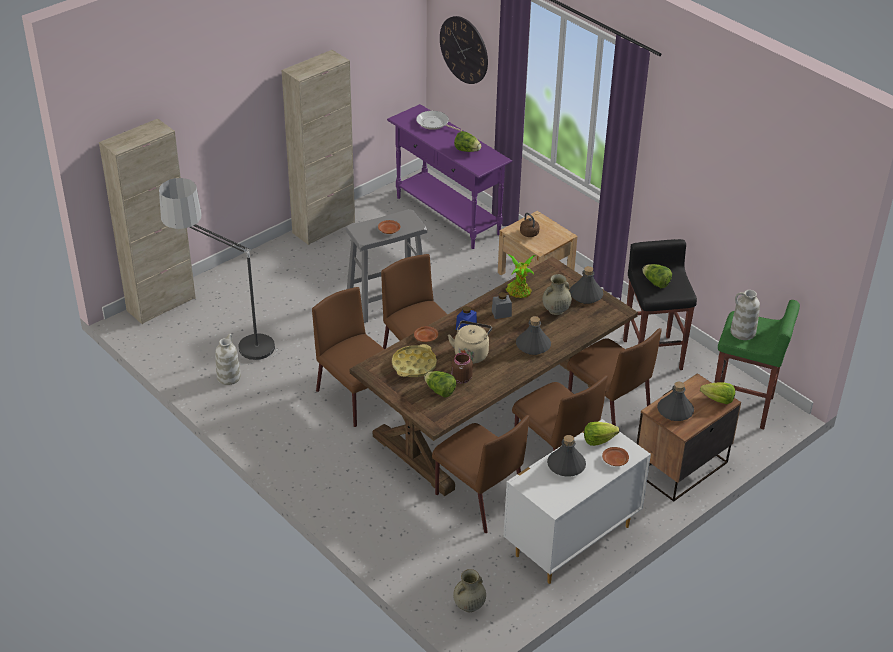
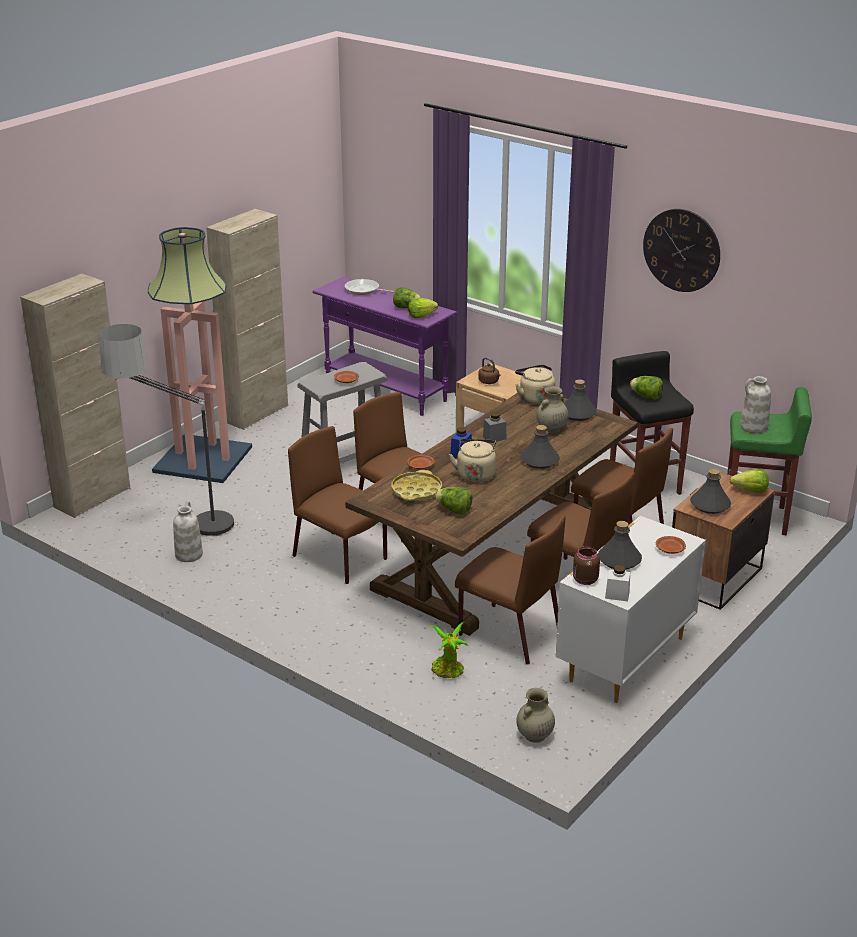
camera: 10 degrees left, 10 degrees down
wall clock [440,16,488,84] -> wall clock moved to [643,209,720,292]
brown jar [451,353,473,384] -> brown jar moved to [573,546,600,585]
potted plant [506,254,536,298] -> potted plant moved to [430,622,468,678]
lettuce [584,422,619,446] -> lettuce moved to [408,298,438,318]
none -> floor lamp [148,227,252,483]
none -> beige kettle [515,365,555,405]
none -> white jar [605,565,630,601]

